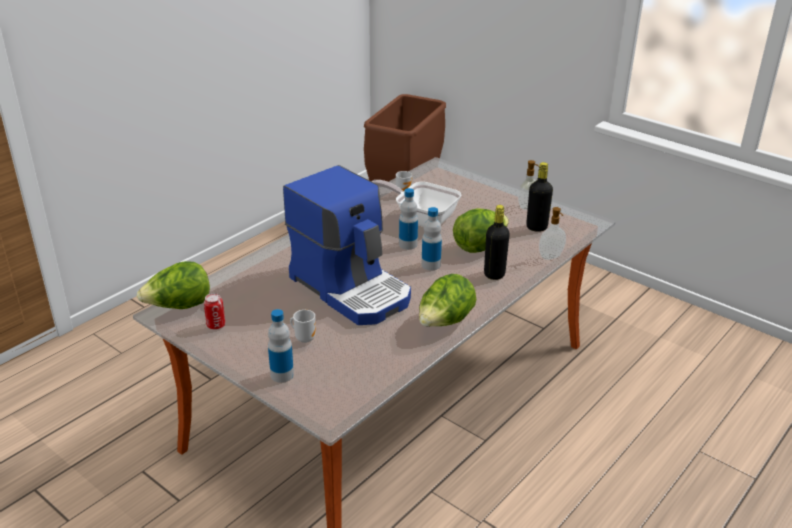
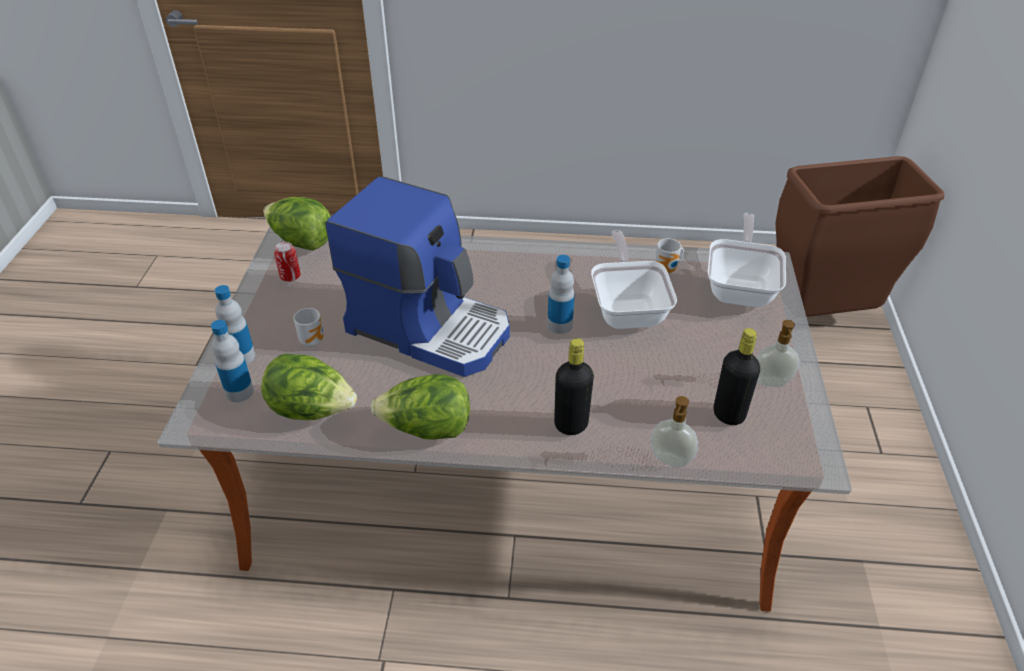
camera: 55 degrees right, 10 degrees up
coffee machine [283,165,411,325] -> coffee machine turned 75 degrees counterclockwise [325,176,510,377]
bottle [422,207,442,270] -> bottle moved to [211,320,254,402]
lettuce [453,208,509,253] -> lettuce moved to [261,353,357,420]
none -> frying pan [707,213,786,307]

